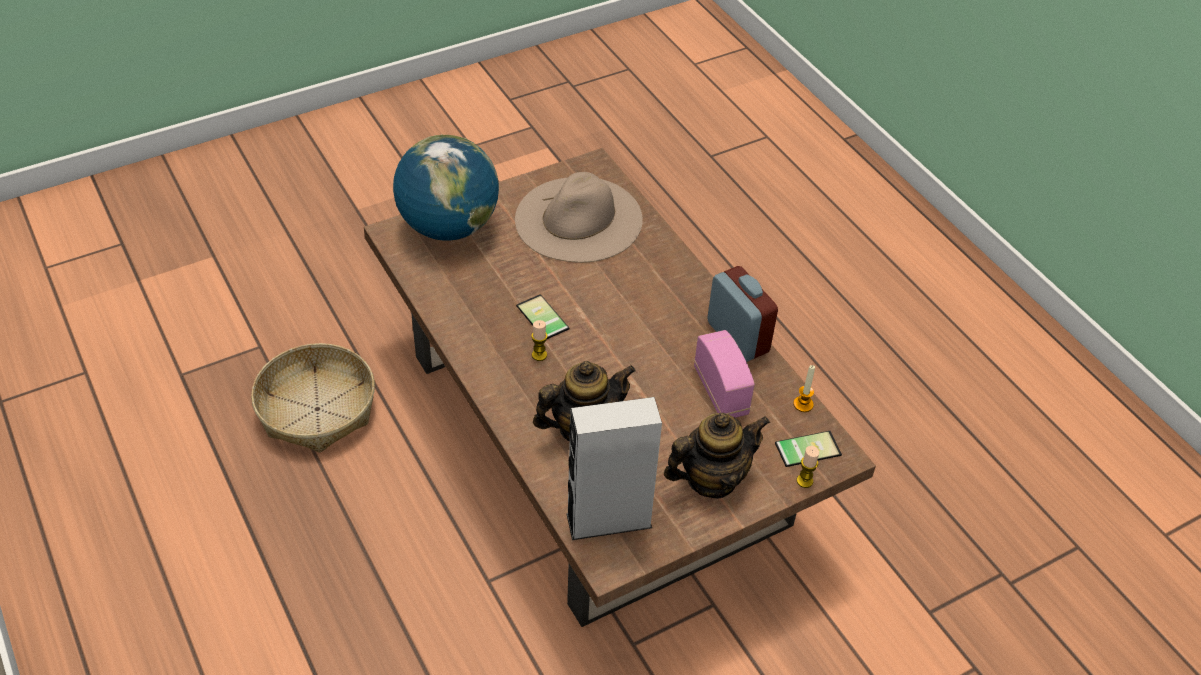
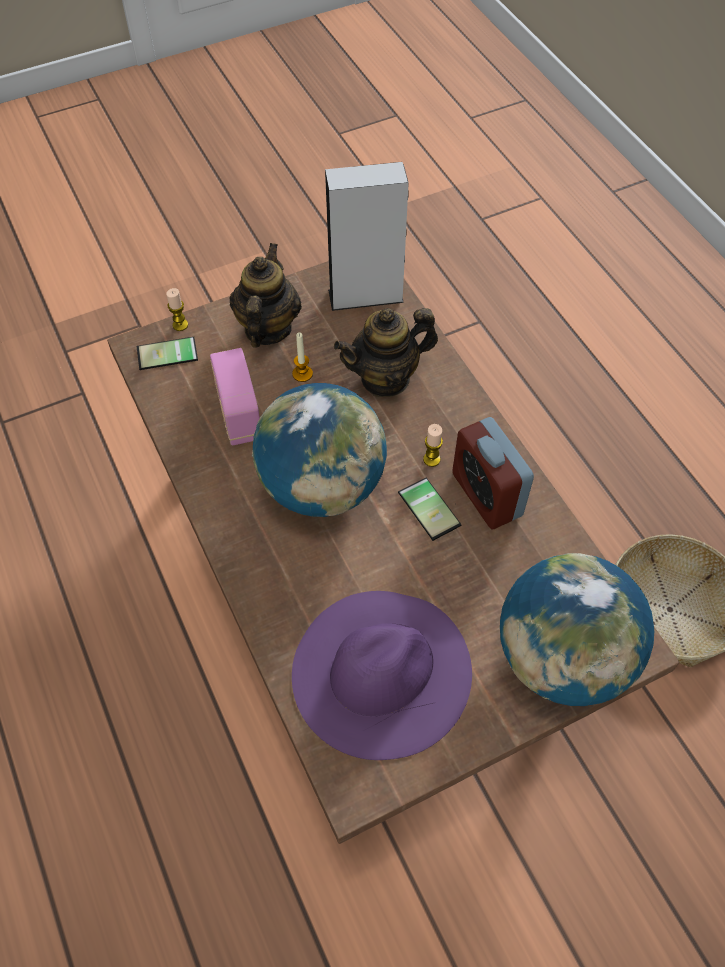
camera: 175 degrees left, 10 degrees up
beige hat [515,172,643,263] -> purple hat [292,591,472,760]
teapot [664,413,770,498] -> teapot turned 120 degrees clockwise [230,243,302,348]
alarm clock [707,266,778,362] -> alarm clock moved to [453,417,534,529]
candle [793,365,815,412] -> candle moved to [292,332,313,382]
none -> globe [252,383,387,517]

